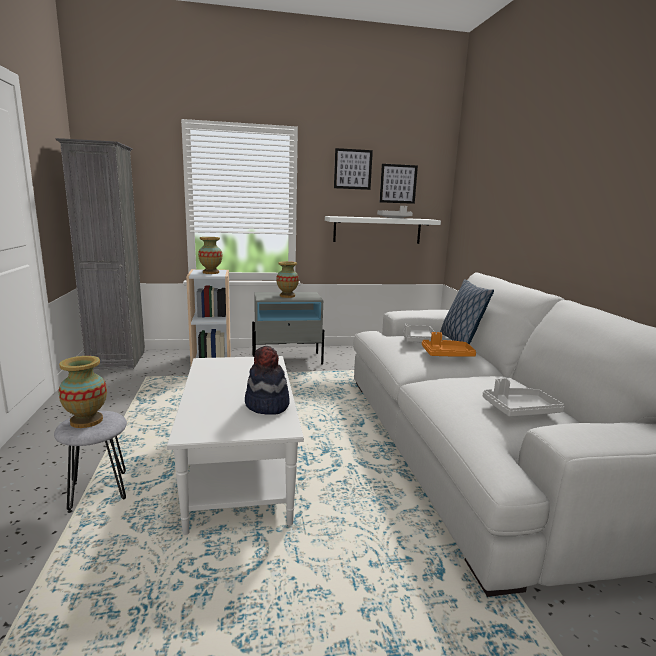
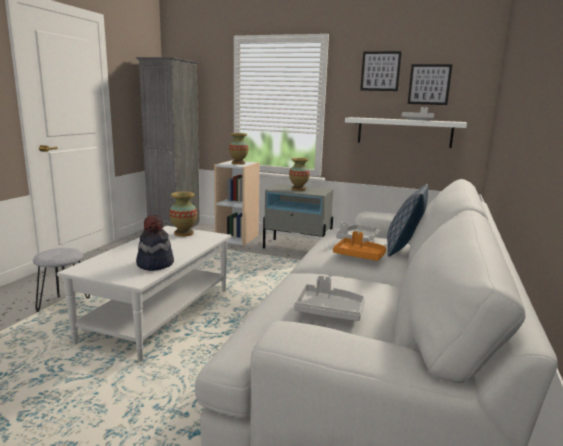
camera: 30 degrees right, 0 degrees up
vase [59,356,107,428] -> vase moved to [169,192,197,237]

